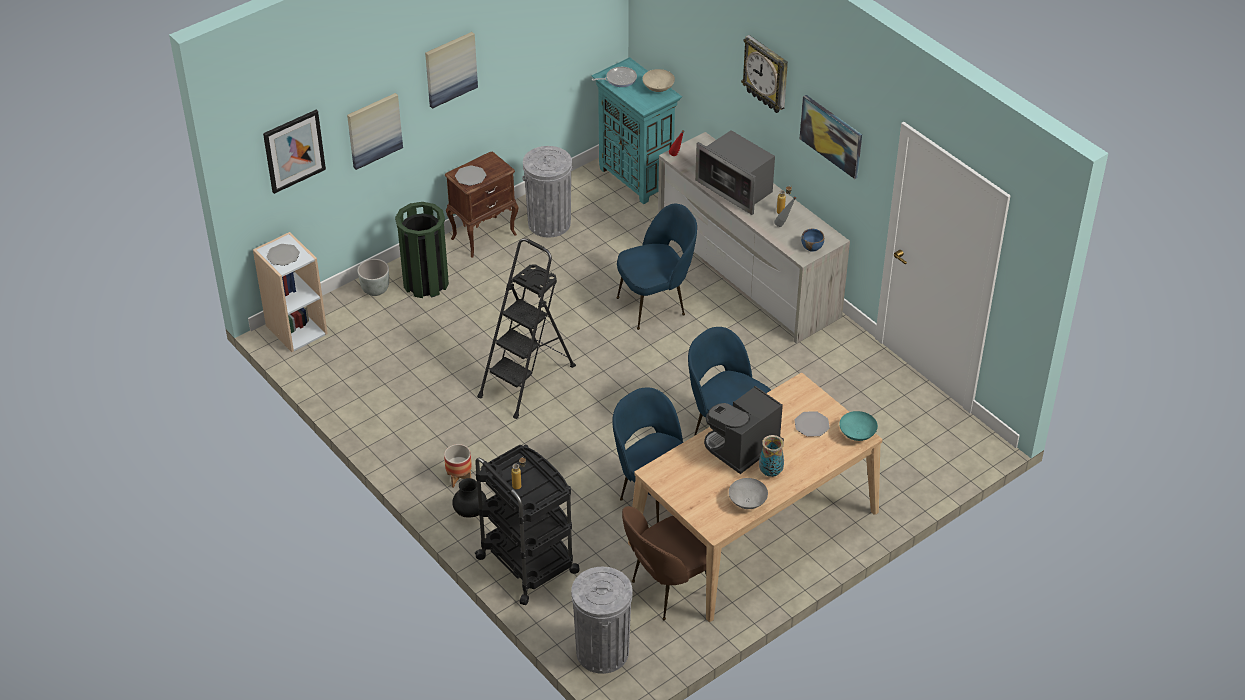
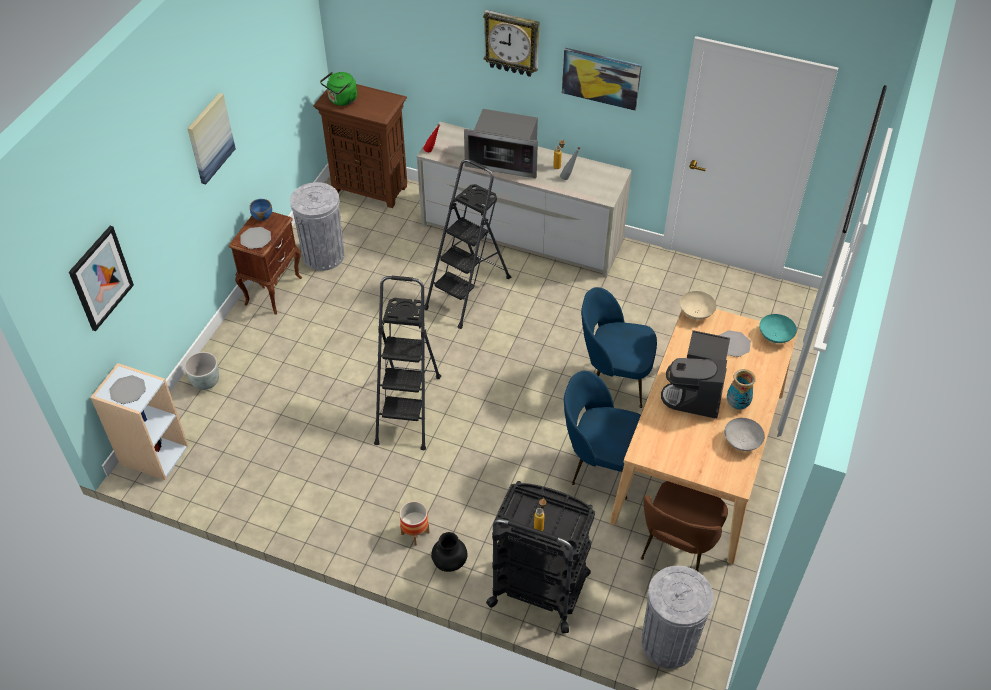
camera: 30 degrees left, 5 degrees up
picture [347,93,403,170] -> none
green trash can [395,202,449,298] -> none
turquoise cabinet [591,57,682,204] -> brown cabinet [313,84,407,208]
frying pan [592,67,637,87] -> green kettle [320,72,357,106]
blue chair [617,204,697,330] -> step ladder [424,159,511,329]
beige bowl [642,69,675,92] -> beige bowl moved to [680,291,716,319]
blue bowl [801,228,824,252] -> blue bowl moved to [250,199,272,221]

